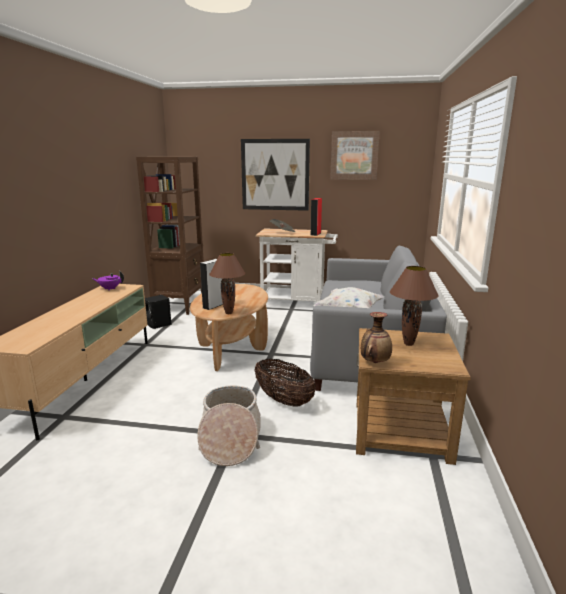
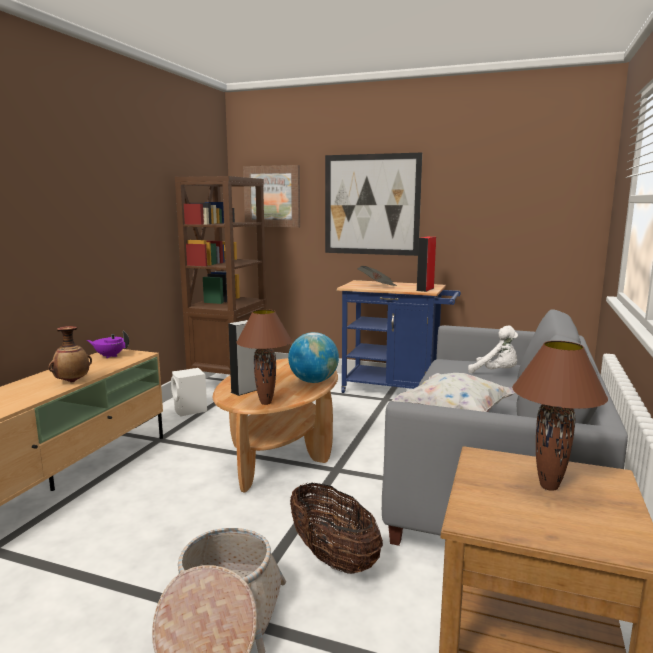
camera: 10 degrees right, 5 degrees down
black speaker [145,295,171,329] -> white speaker [171,368,207,416]
white cart [256,228,338,302] -> blue cart [337,280,461,393]
picture [330,131,380,180] -> picture moved to [243,165,300,228]
vase [361,312,392,363] -> vase moved to [48,326,92,382]
none -> globe [288,332,339,383]
none -> white plush toy [468,325,518,373]

